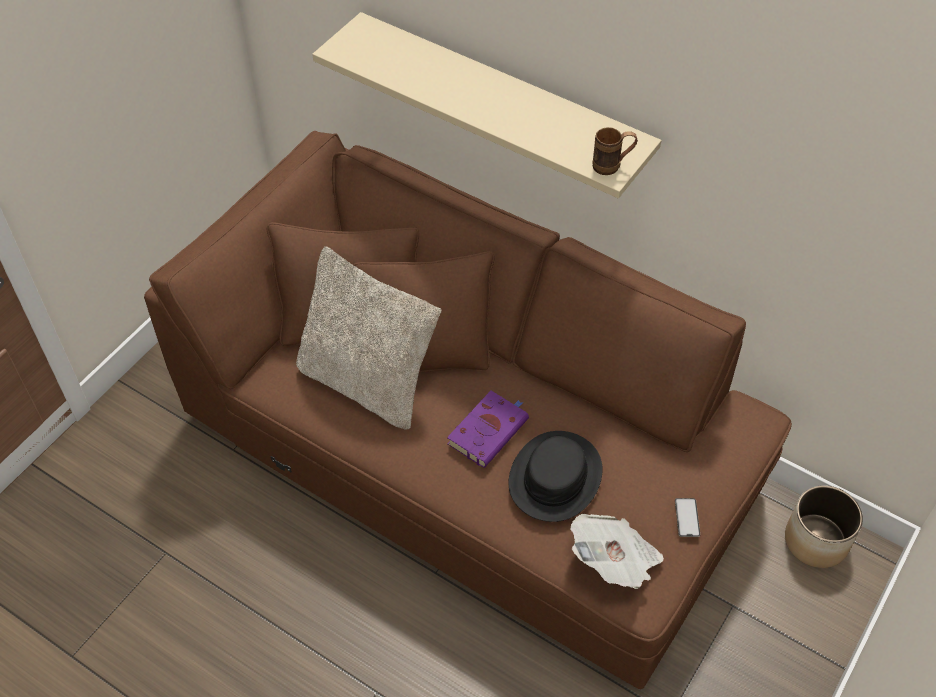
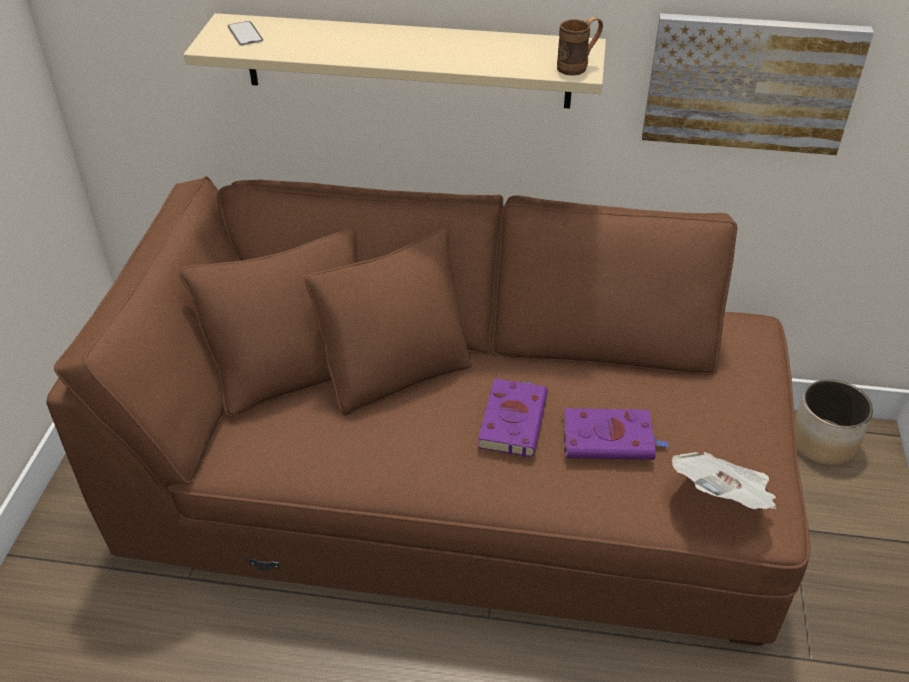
camera: 25 degrees left, 10 degrees down
beige pillow [296,246,442,430] -> none
black hat [509,431,603,522] -> purple book [563,408,669,460]
phone [675,498,700,537] -> phone moved to [228,21,263,46]
none -> picture [642,13,874,155]

